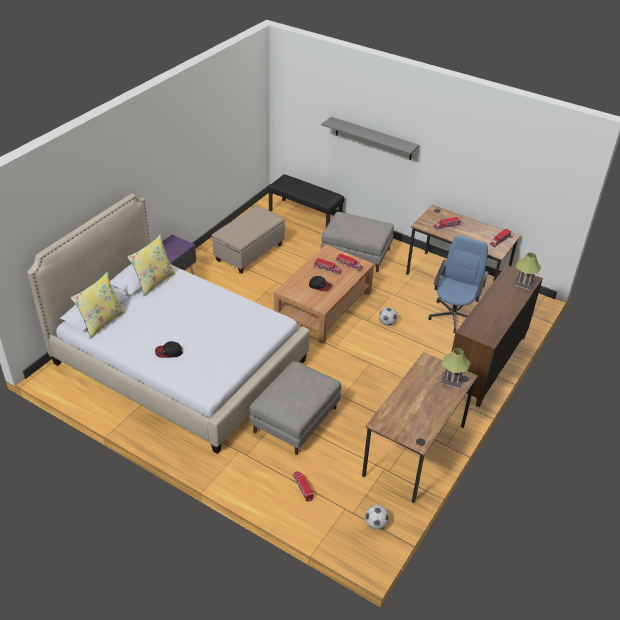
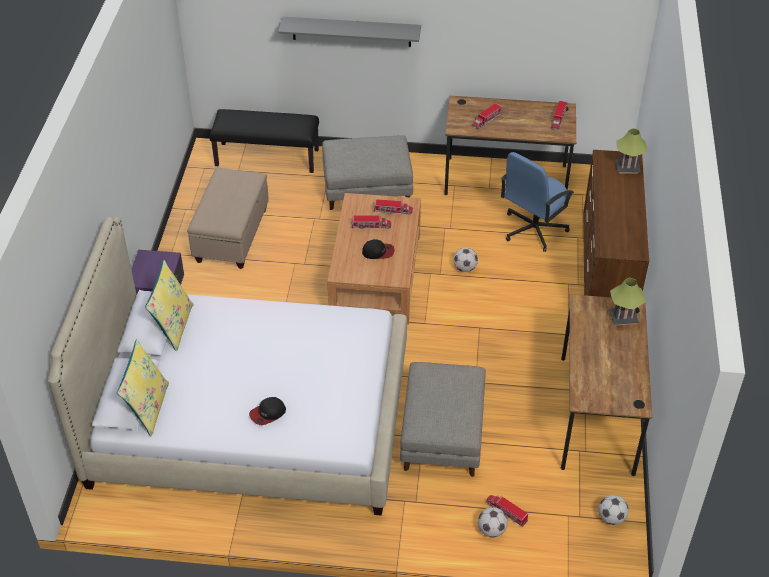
camera: 25 degrees left, 5 degrees up
blue office chair [428,236,489,333] -> blue office chair turned 135 degrees counterclockwise [501,152,574,252]
none -> football [478,507,508,537]

